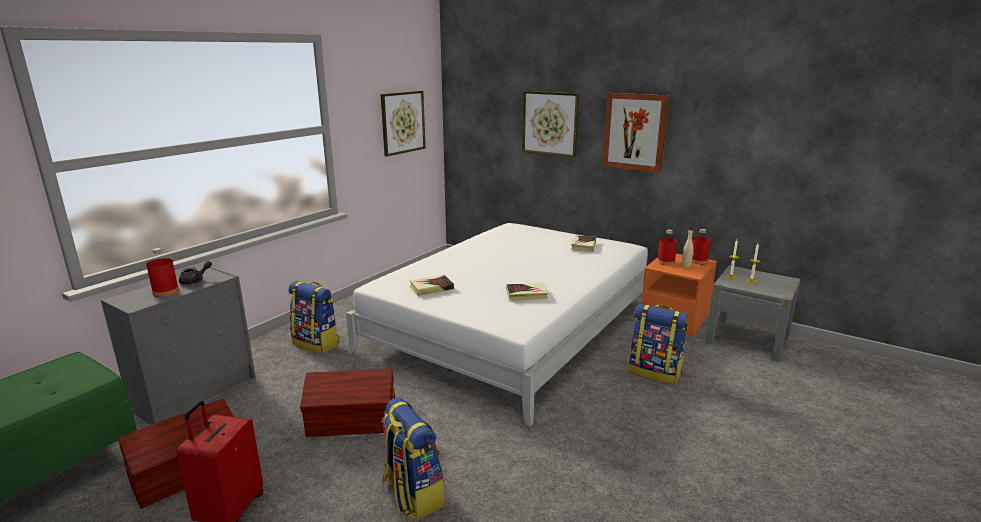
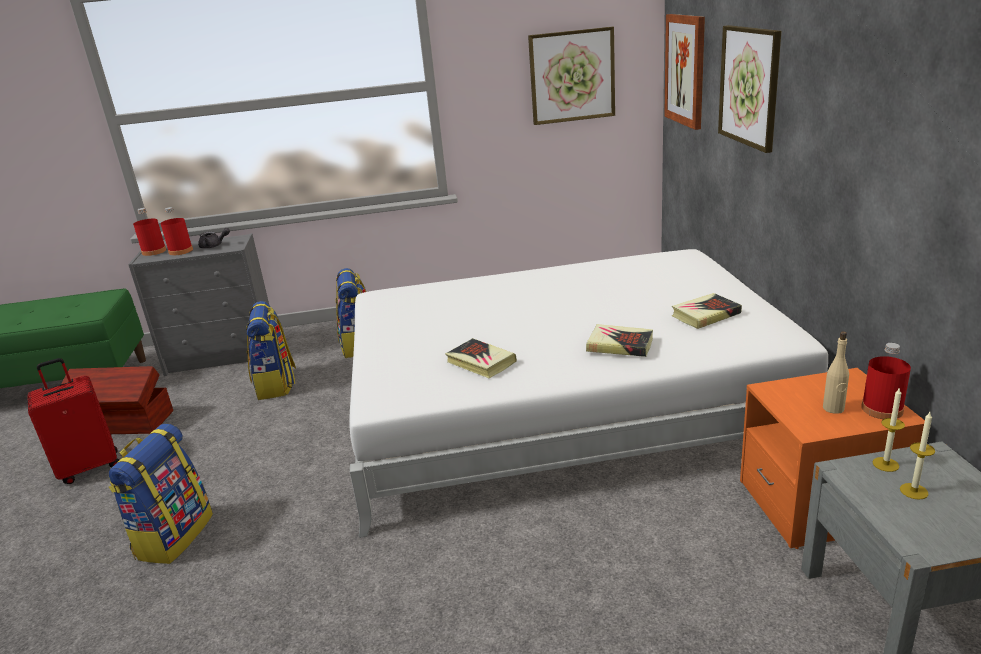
camera: 50 degrees right, 5 degrees up
brown storage box [300,369,395,437] -> none
book [410,275,454,296] -> book moved to [586,324,653,357]
picture [603,93,669,173] -> picture moved to [664,14,705,130]
backpack [629,304,688,384] -> backpack moved to [246,301,296,400]
red bottle [657,230,677,265] -> red bottle moved to [133,208,166,256]

